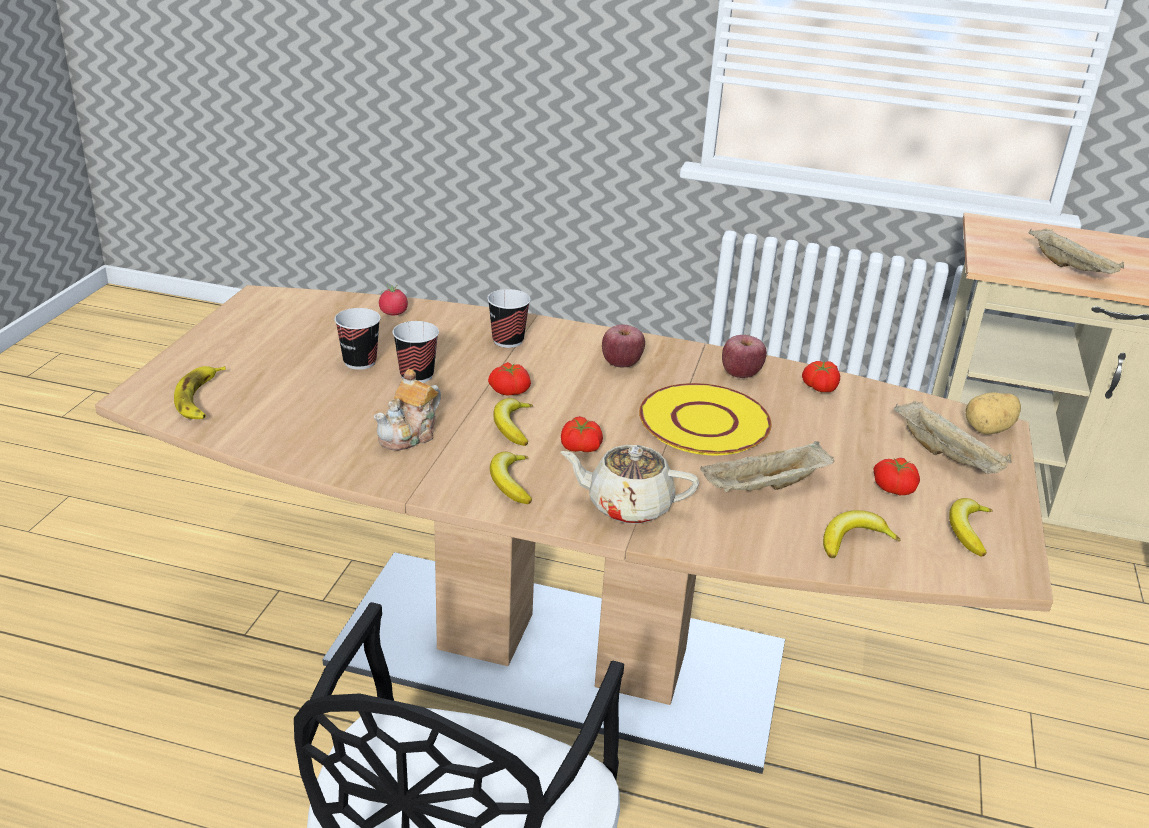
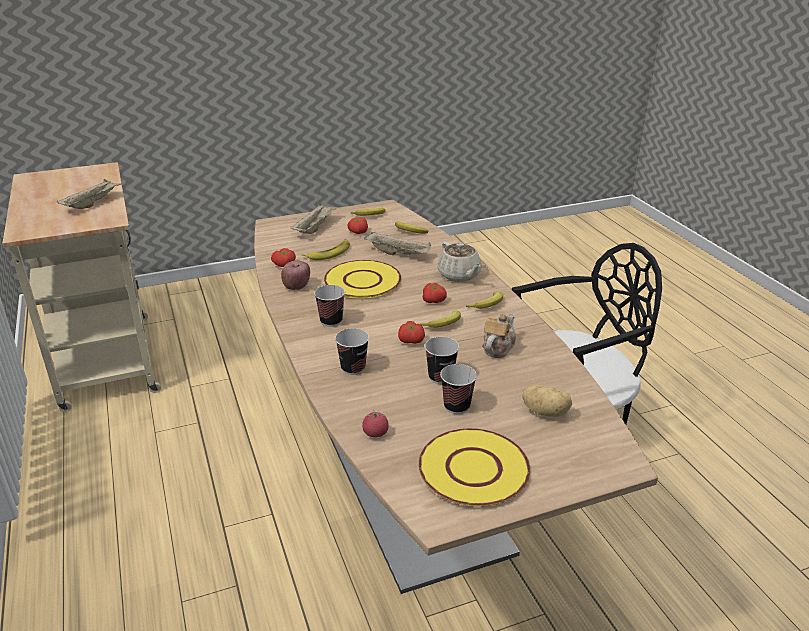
camera: 125 degrees left, 0 degrees up
banana [174,366,226,419] -> banana moved to [302,239,350,260]
teapot [374,369,441,451] -> teapot turned 60 degrees counterclockwise [482,314,516,358]
apple [602,325,645,367] -> cup [314,285,345,327]
potato [965,392,1021,434] -> potato moved to [522,385,572,417]
none -> yellow plate [418,428,530,506]

